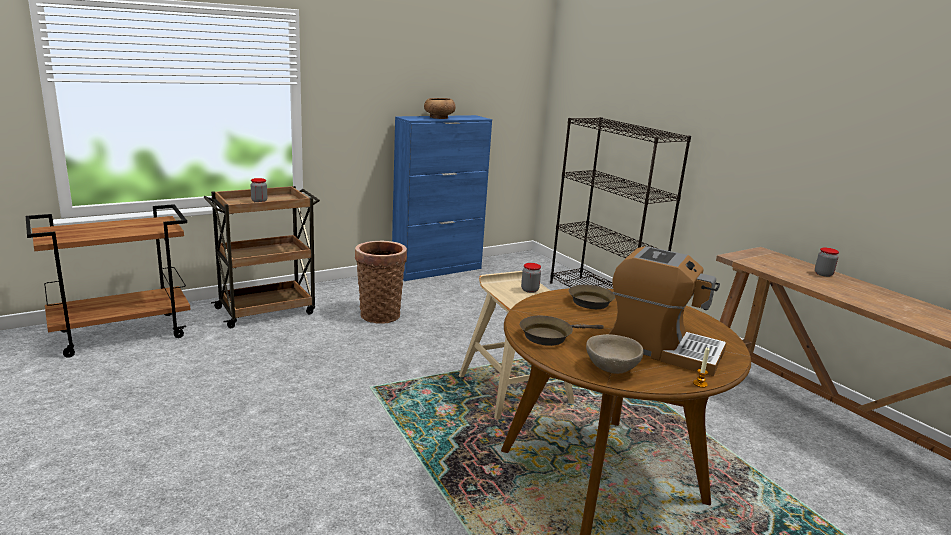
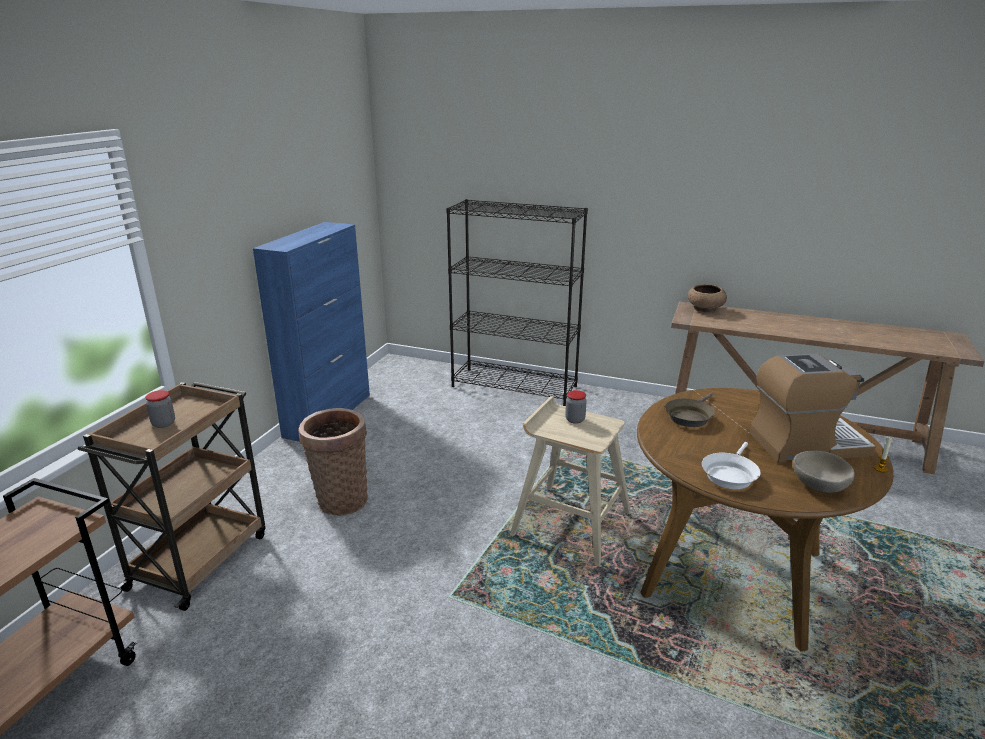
camera: 35 degrees left, 5 degrees up
brown bowl [424,98,456,119] -> brown bowl moved to [688,284,727,313]
brown frying pan [520,316,604,346] -> white frying pan [702,442,761,489]
jar [815,248,839,277] -> none

